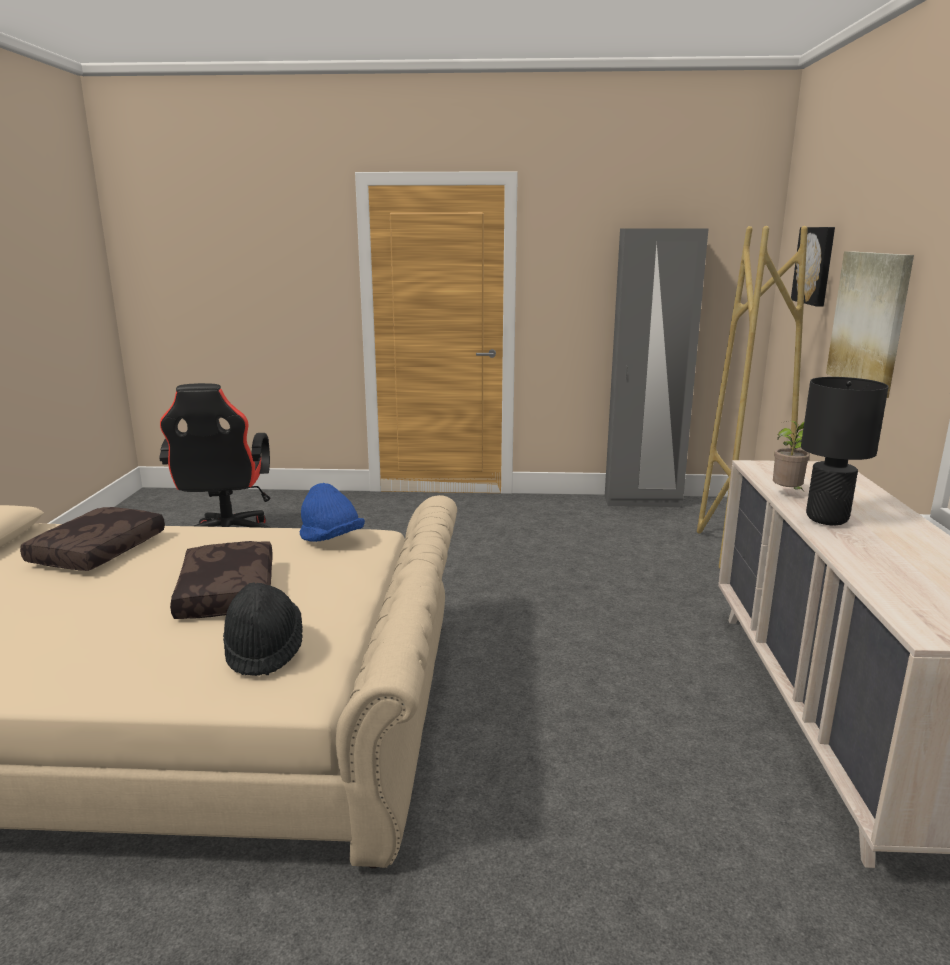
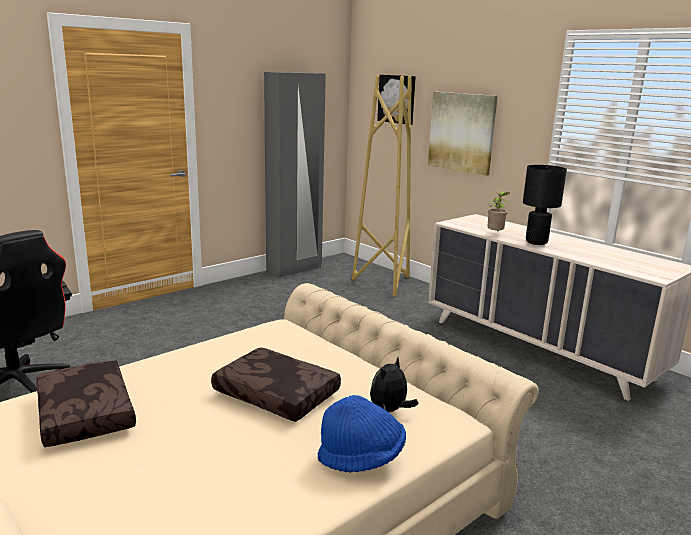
camera: 45 degrees left, 0 degrees up
black hat [223,582,303,676] -> plush toy [370,357,418,412]
blue hat [300,483,365,542] -> blue hat moved to [318,395,406,472]

